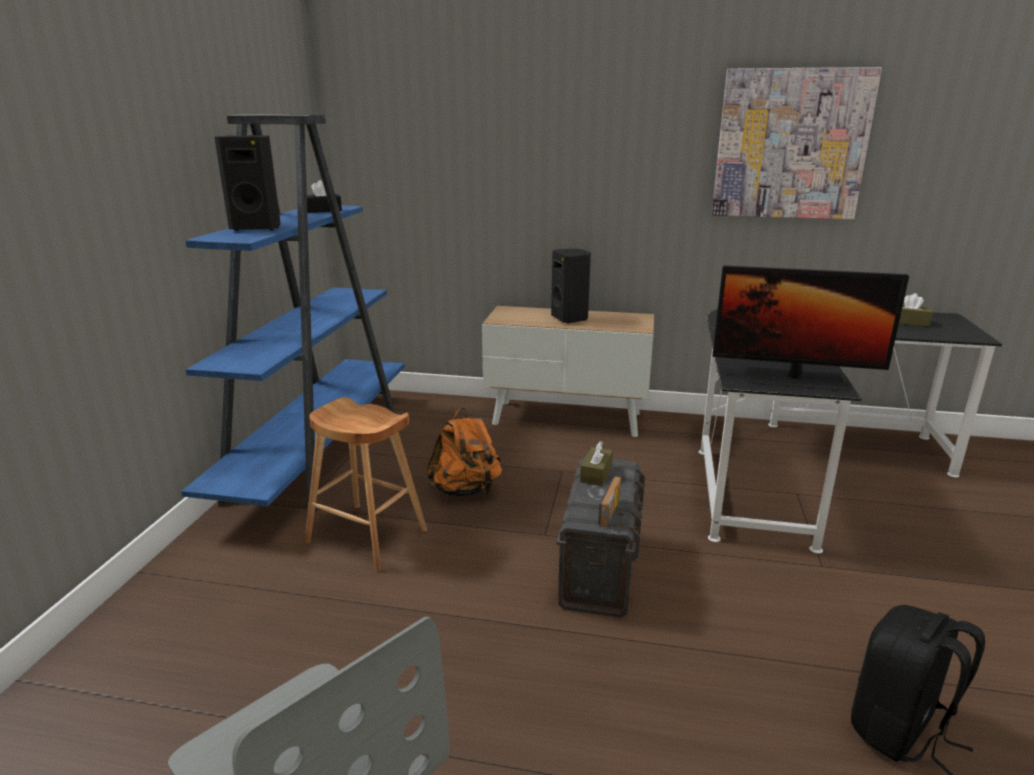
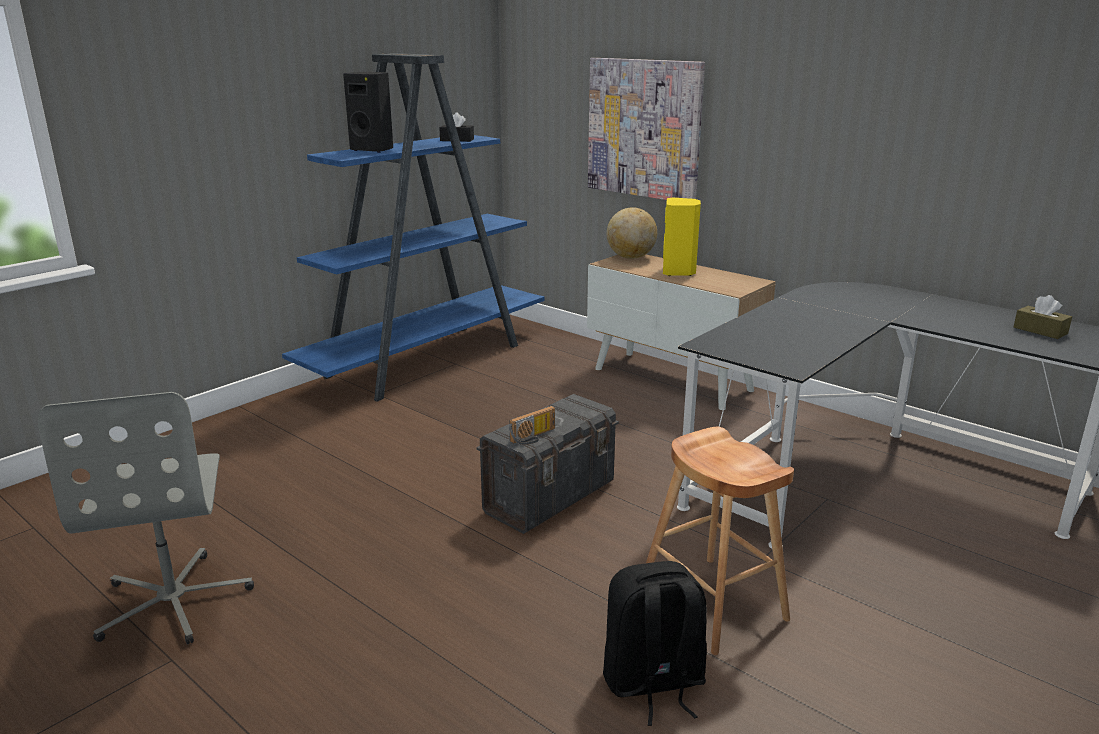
camera: 30 degrees right, 0 degrees up
brown stool [305,397,427,571] -> brown stool moved to [646,427,794,655]
orange backpack [427,407,502,497] -> none
black speaker [551,249,591,324] -> yellow speaker [663,198,701,276]
brown tissue box [580,441,613,486] -> none
picture [712,67,882,219] -> picture moved to [588,58,705,200]
monitor [712,265,909,391] -> none
none -> globe [607,207,657,259]

